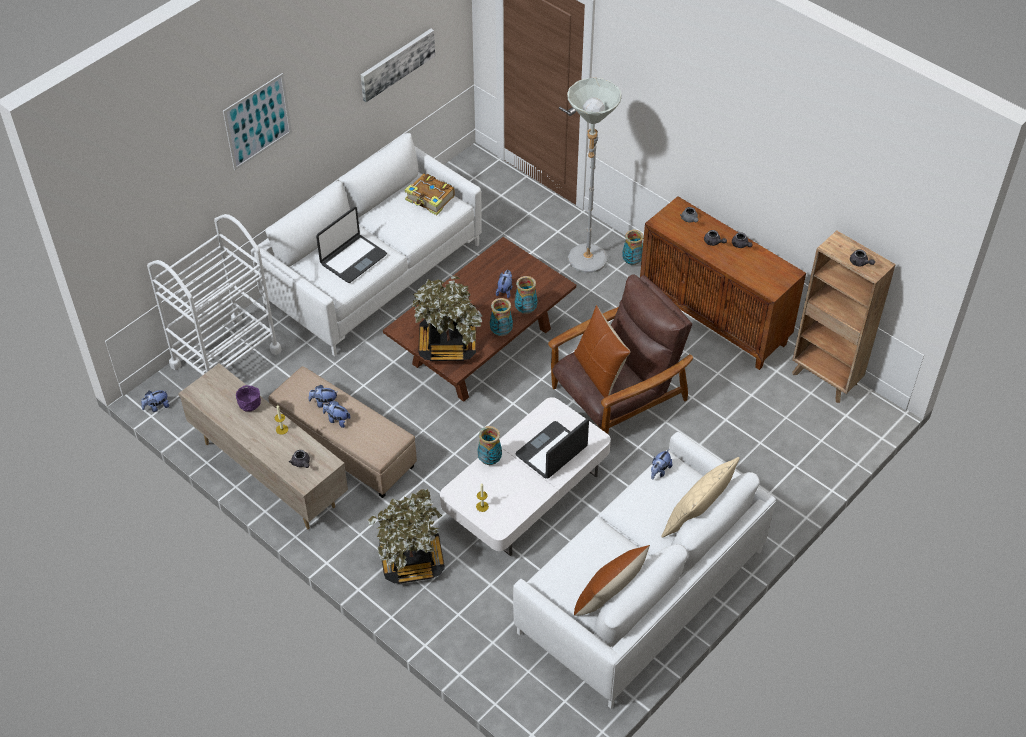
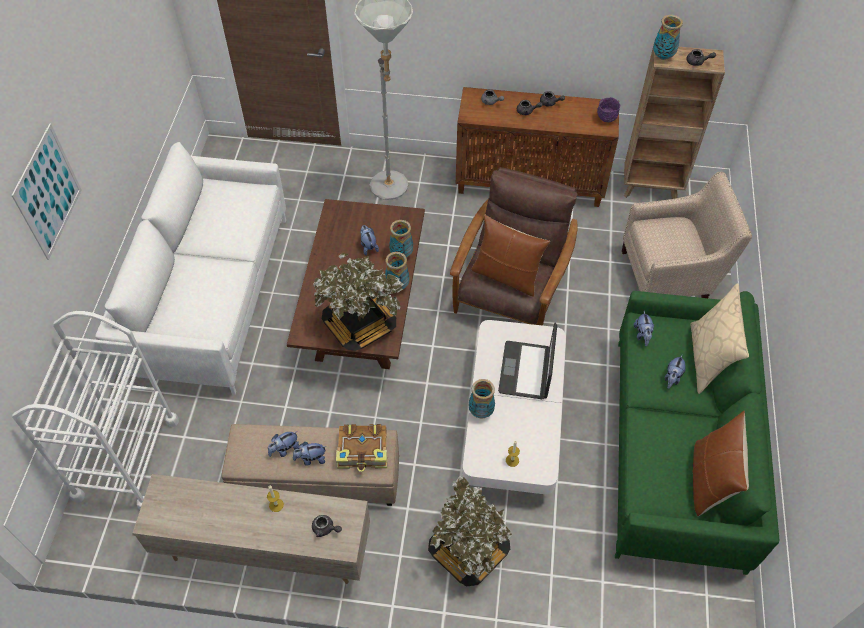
camera: 35 degrees left, 5 degrees up
plush toy [141,390,169,412] -> plush toy moved to [665,355,686,389]
purple bowl [236,385,261,412] -> purple bowl moved to [597,97,620,122]
laptop [316,207,387,283] -> none
picture [361,29,435,102] -> none
book [405,173,455,215] -> book moved to [336,424,387,472]
white sofa [513,432,776,709] -> green sofa [615,291,779,575]
vase [622,230,644,265] -> vase moved to [653,15,683,60]
none -> beige armchair [622,172,752,298]

